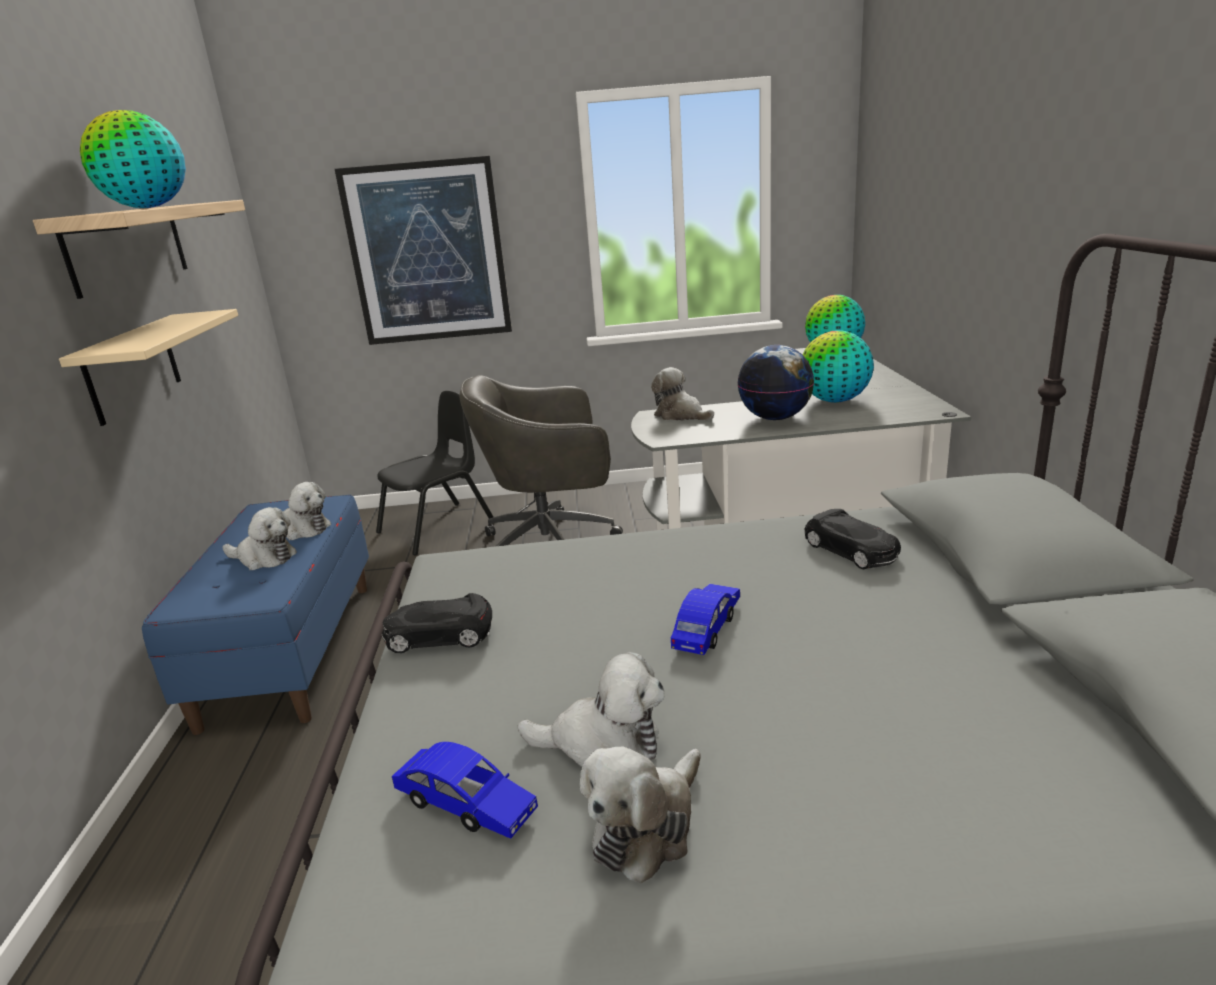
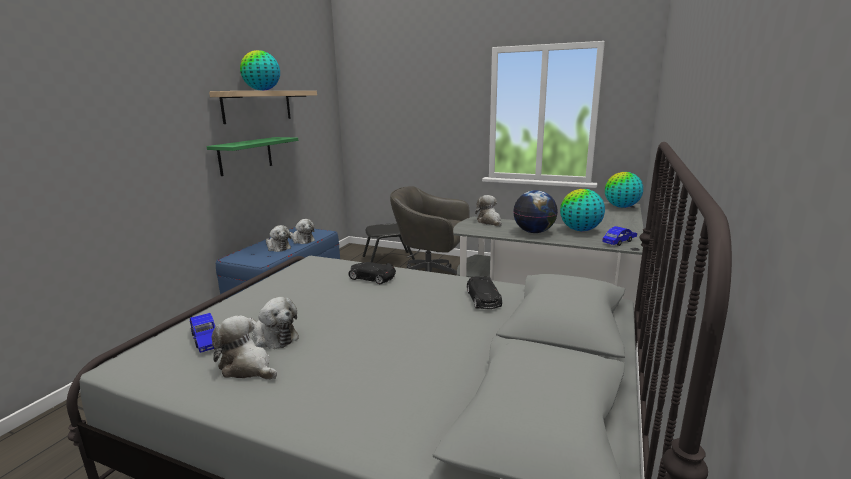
camera: 25 degrees right, 5 degrees down
beige shelf [59,309,238,426] -> green shelf [207,137,298,176]
picture [335,156,512,345] -> none
black toy car [382,593,492,653] -> black toy car moved to [349,262,396,284]
plush toy [580,747,701,884] -> plush toy turned 60 degrees clockwise [212,315,277,380]
blue toy car [671,584,740,655] -> blue toy car moved to [602,226,637,246]

